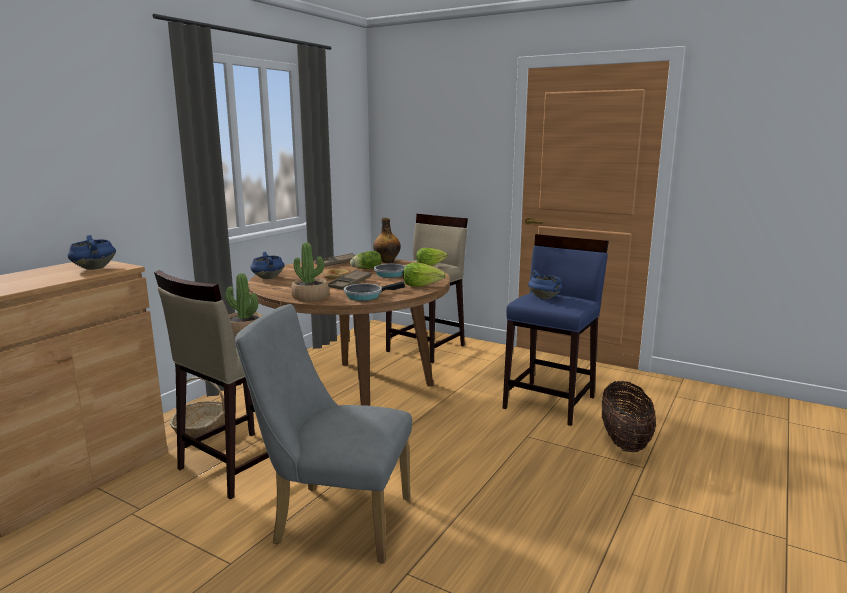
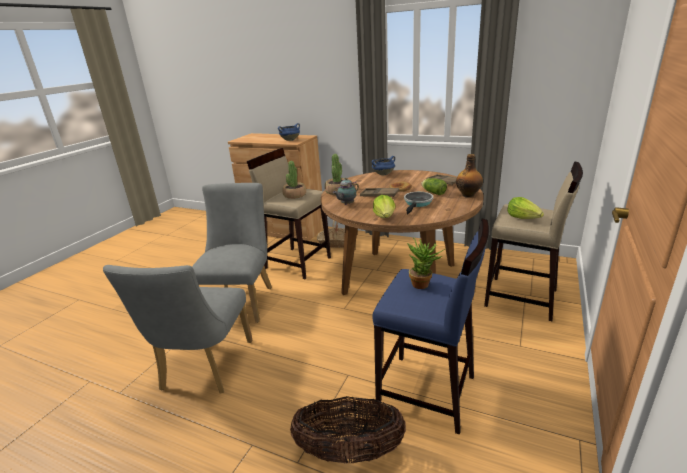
camera: 85 degrees right, 10 degrees up
frying pan [344,281,405,301] -> teapot [333,178,359,205]
blue cooking pot [528,270,562,299] -> potted plant [407,237,445,289]
none -> grey chair [103,265,252,394]

